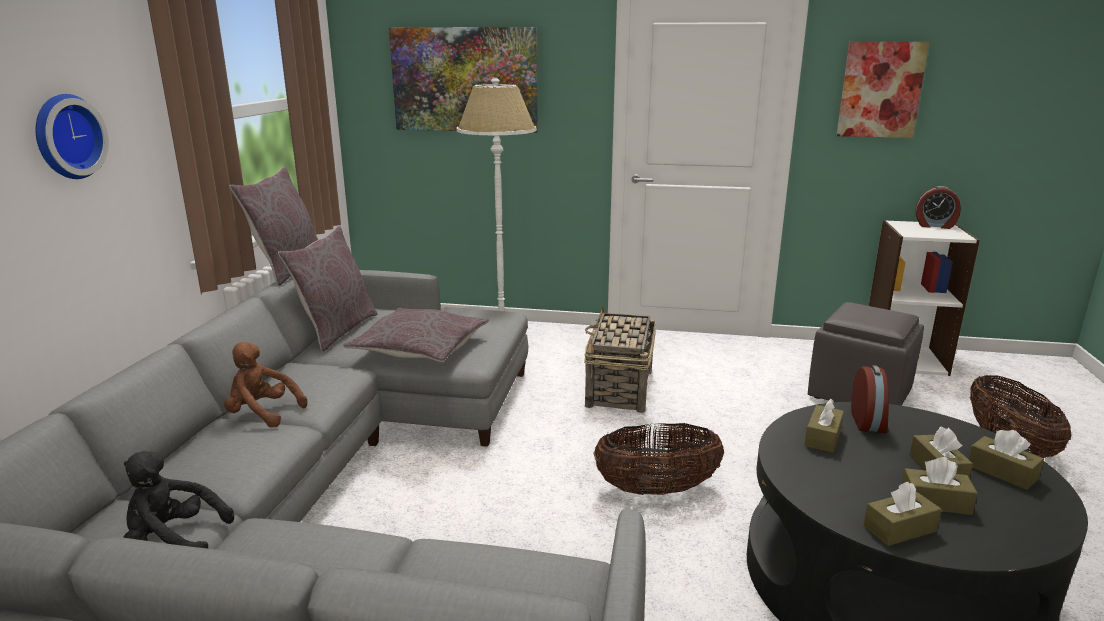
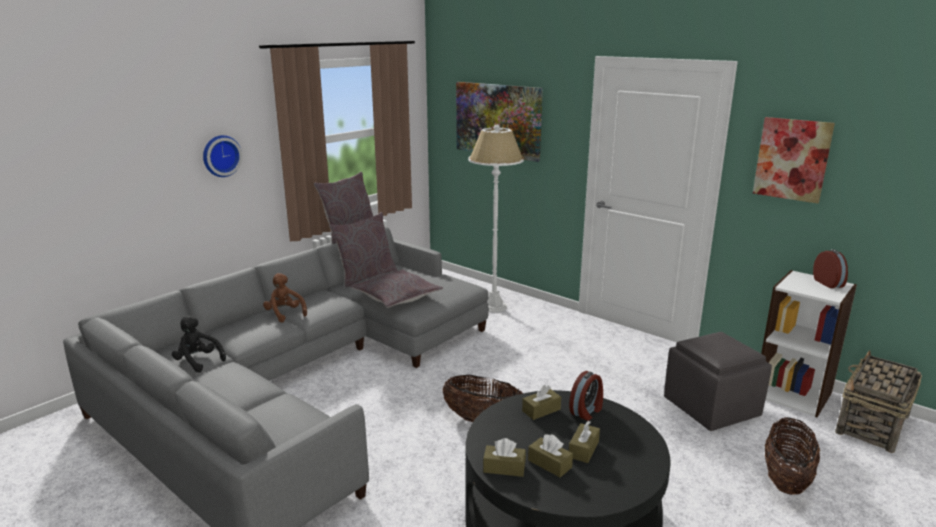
camera: 30 degrees right, 0 degrees up
basket [584,307,656,413] -> basket moved to [835,350,922,453]
alarm clock [915,186,961,229] -> alarm clock turned 150 degrees counterclockwise [813,249,848,288]
brown tissue box [968,430,1044,490] -> none

